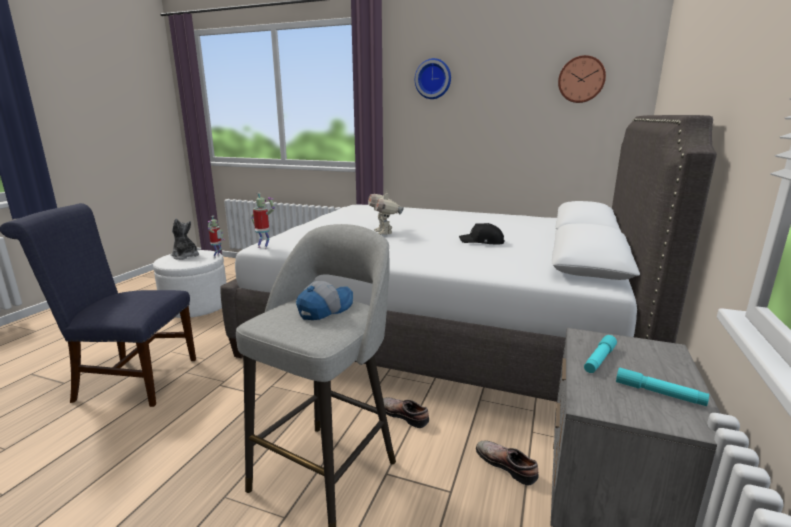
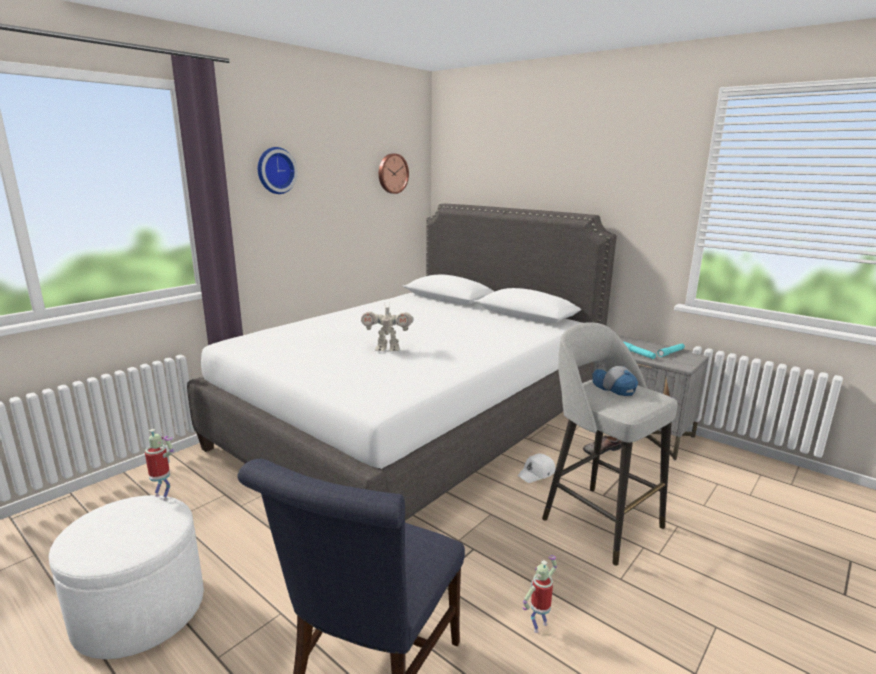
camera: 70 degrees left, 0 degrees up
plush toy [171,218,199,260] -> none
toy robot [251,193,275,249] -> toy robot moved to [523,555,557,633]
shoe [383,398,429,428] -> white cap [517,454,555,483]
black cap [459,223,505,245] -> none

